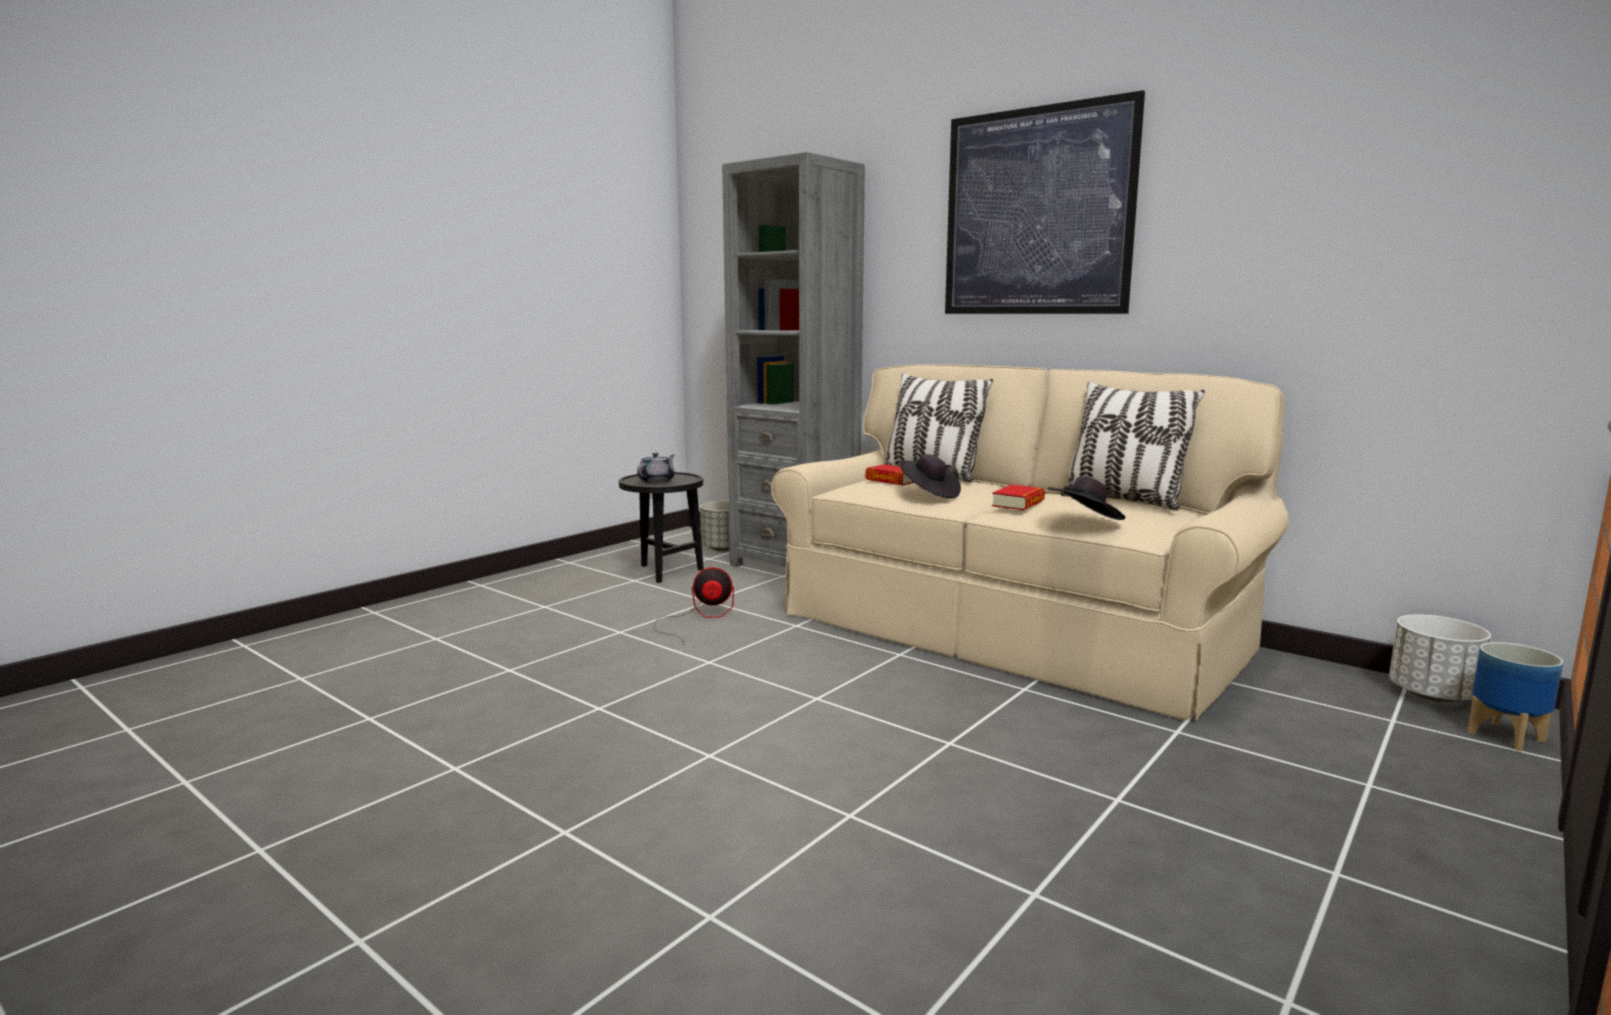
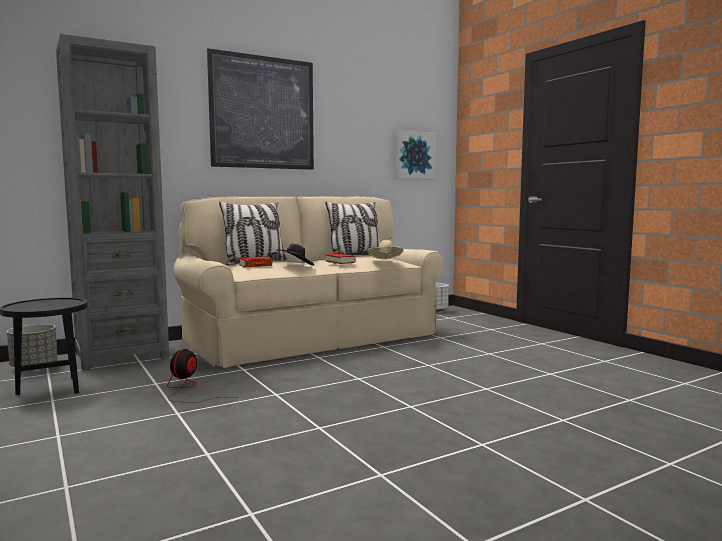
camera: 70 degrees left, 5 degrees down
grey teapot [637,453,675,483] -> none
black hat [1048,476,1125,520] -> beige hat [368,240,403,260]
planter [1467,642,1563,752] -> none
none -> picture [395,130,435,179]

